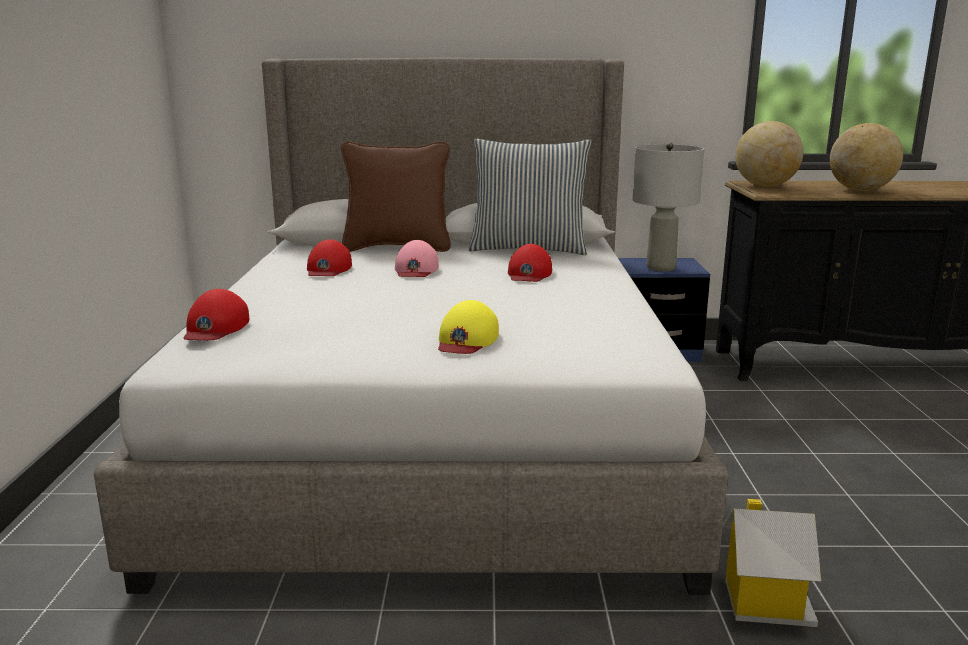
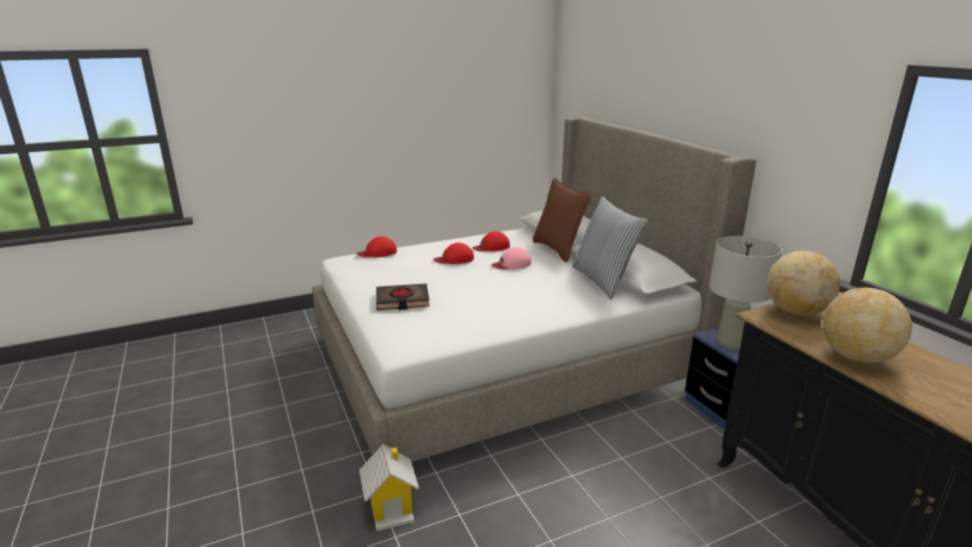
camera: 65 degrees right, 5 degrees up
yellow cap [438,300,499,354] -> black book [376,284,429,310]
red cap [508,244,552,282] -> red cap moved to [433,243,474,264]

